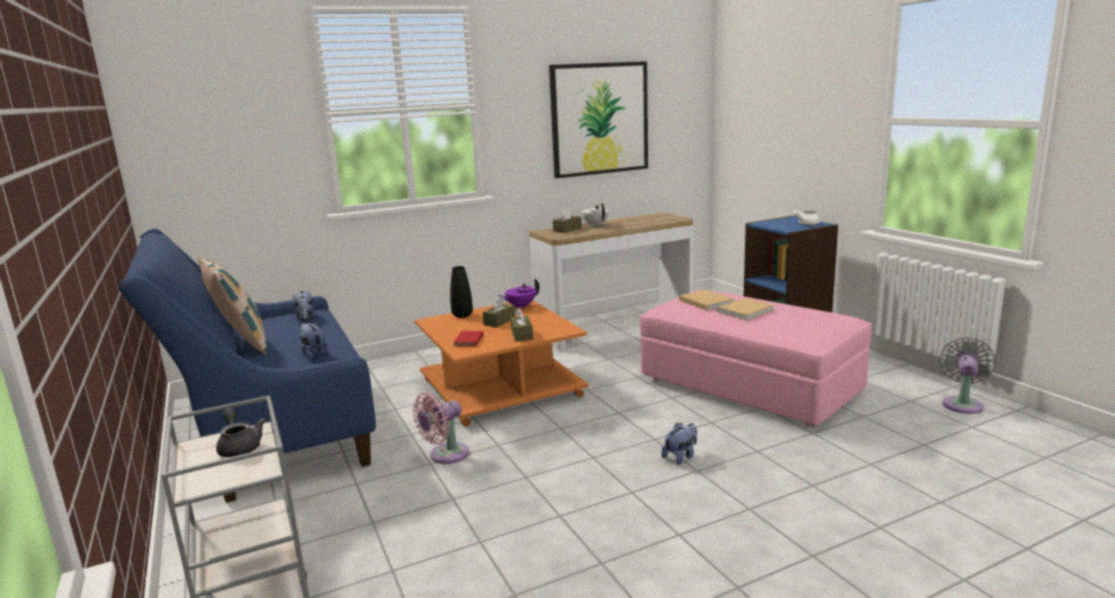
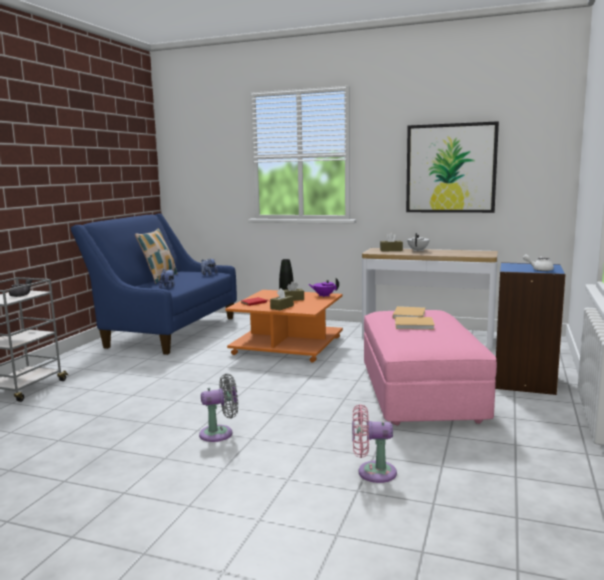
camera: 45 degrees right, 5 degrees down
pink fan [413,393,469,464] -> pink fan moved to [352,404,397,483]
plush toy [661,423,697,465] -> none
grey fan [939,337,996,414] -> grey fan moved to [199,373,238,442]

